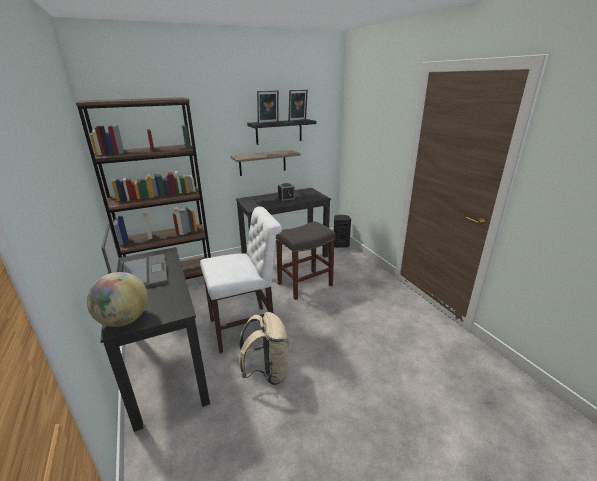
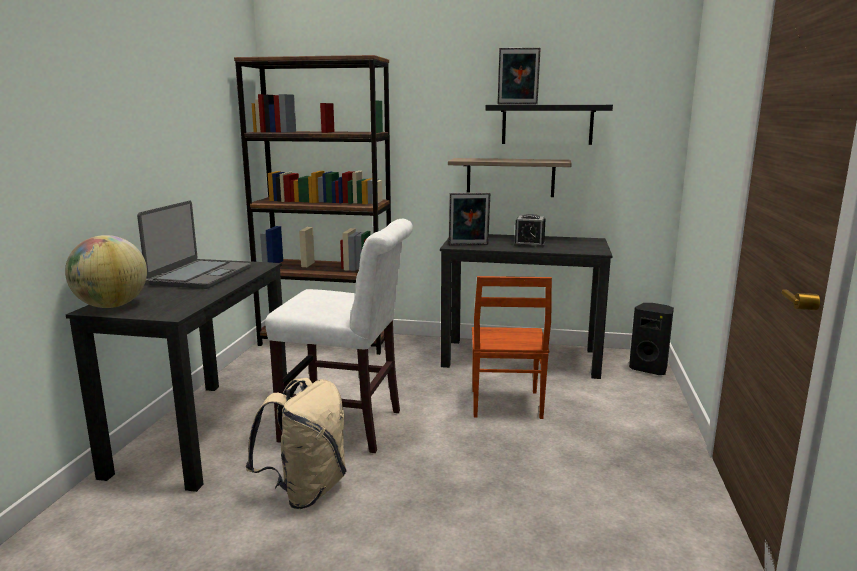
camera: 35 degrees right, 10 degrees down
grey stool [276,221,336,300] -> brown chair [472,276,552,419]
picture frame [288,89,308,122] -> picture frame moved to [449,192,490,245]

